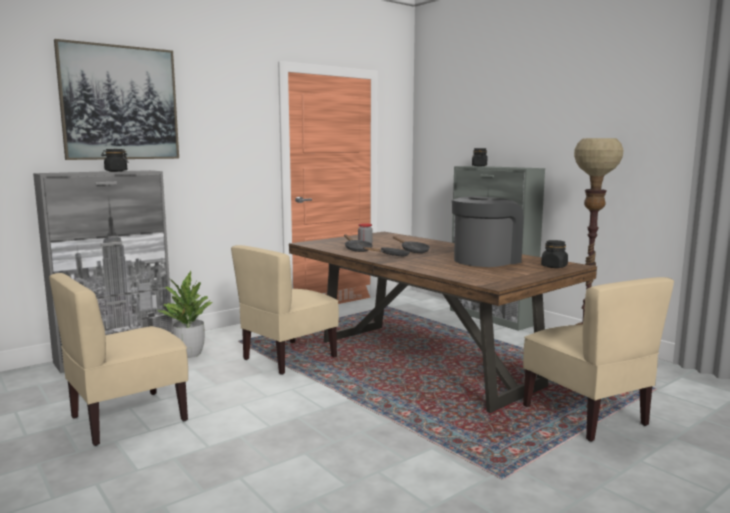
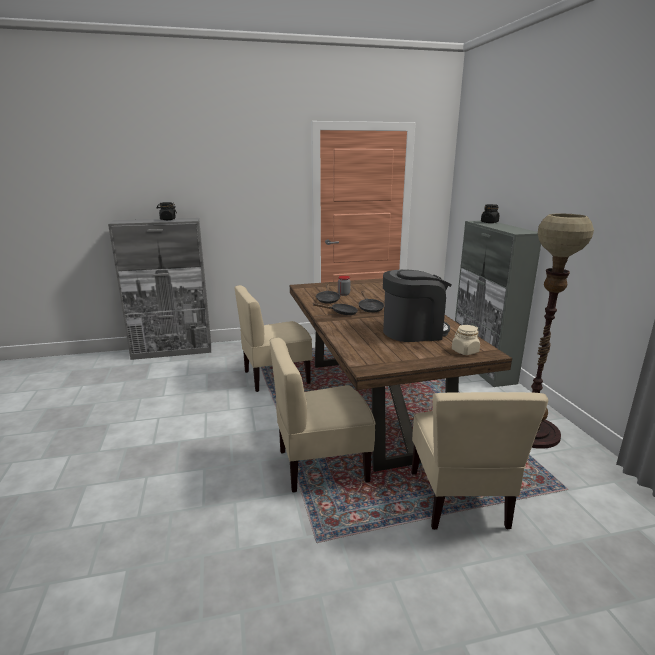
camera: 25 degrees right, 10 degrees up
beige chair [49,273,188,446] -> beige chair moved to [270,337,376,492]
picture [54,39,179,160] -> none
potted plant [156,270,213,358] -> none
black jar [541,240,568,268] -> beige jar [452,325,480,355]

